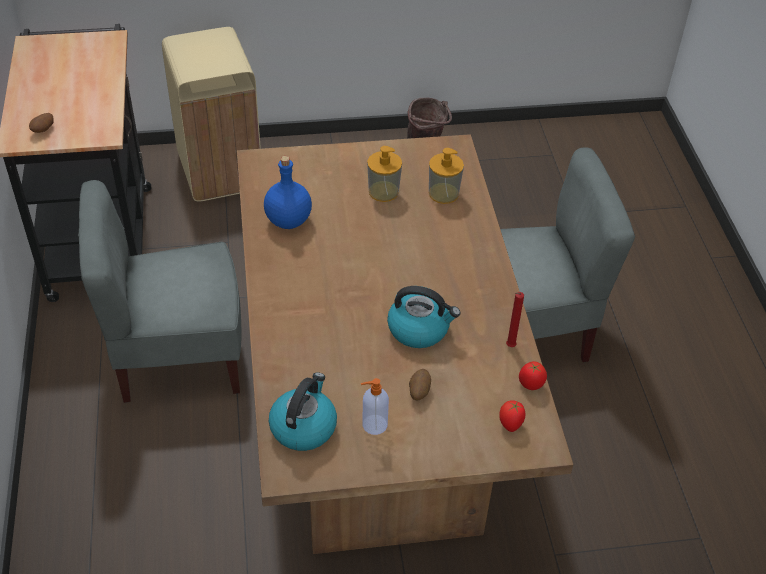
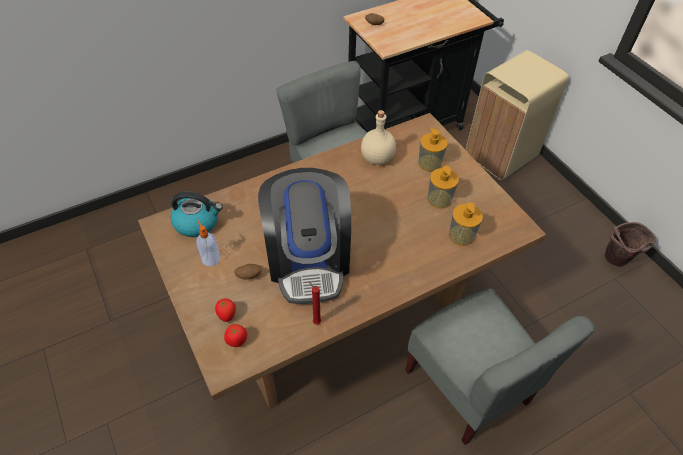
camera: 70 degrees right, 5 degrees up
blue bottle [264,156,312,229] -> beige bottle [361,110,396,165]
kettle [387,286,460,348] -> coffee machine [258,168,351,304]
tomato [519,361,547,390] -> tomato moved to [215,299,236,322]
none -> soap dispenser [418,128,447,172]

